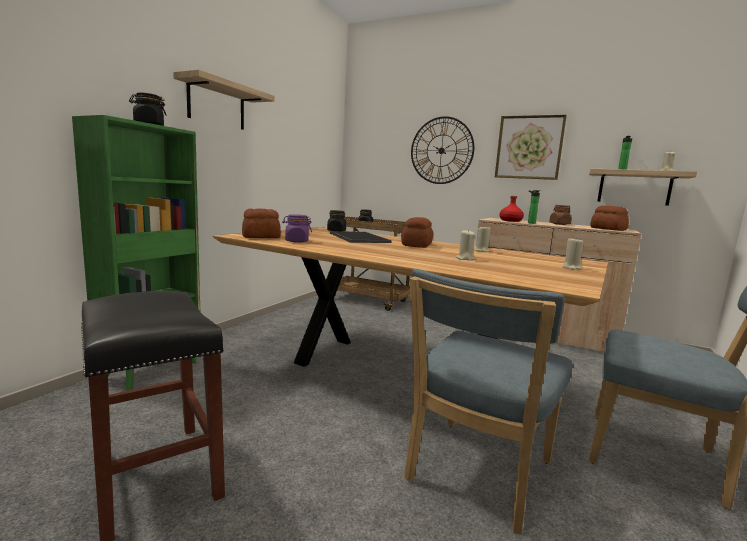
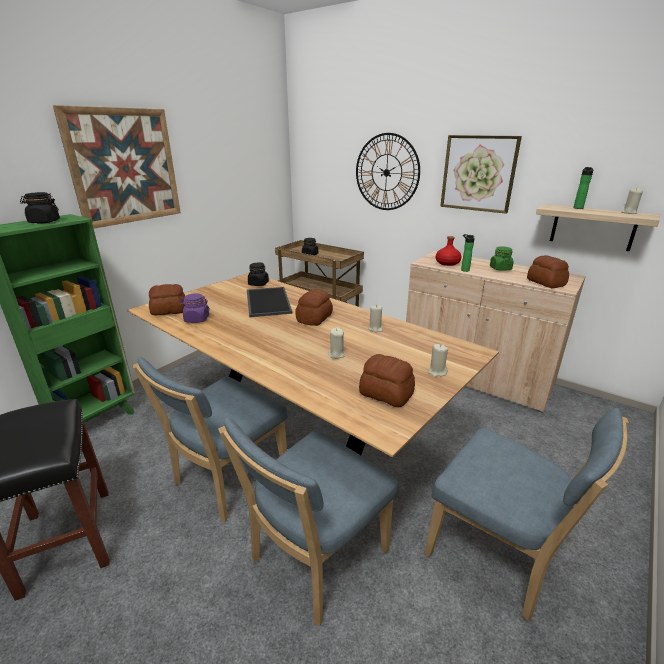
camera: 10 degrees right, 15 degrees up
shelf [173,69,275,130] -> picture [53,105,181,229]
brown jar [549,205,572,225] -> green jar [490,246,513,271]
none -> blue chair [133,357,288,522]
none -> bread [359,354,415,407]

